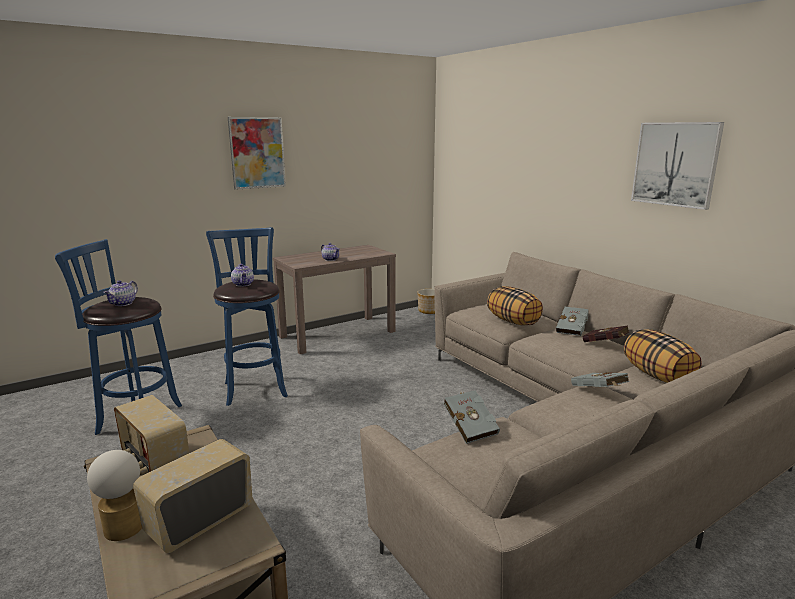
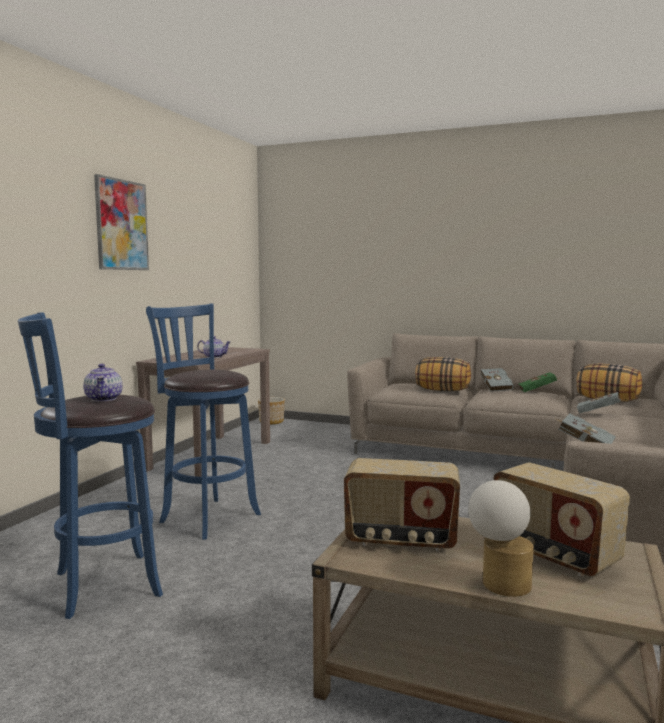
camera: 35 degrees left, 10 degrees down
radio [133,439,253,553] -> radio turned 45 degrees counterclockwise [493,462,630,577]
teapot [231,264,254,287] -> none
red book [583,325,629,342] -> green book [519,372,562,392]
picture [631,122,724,210] -> none

